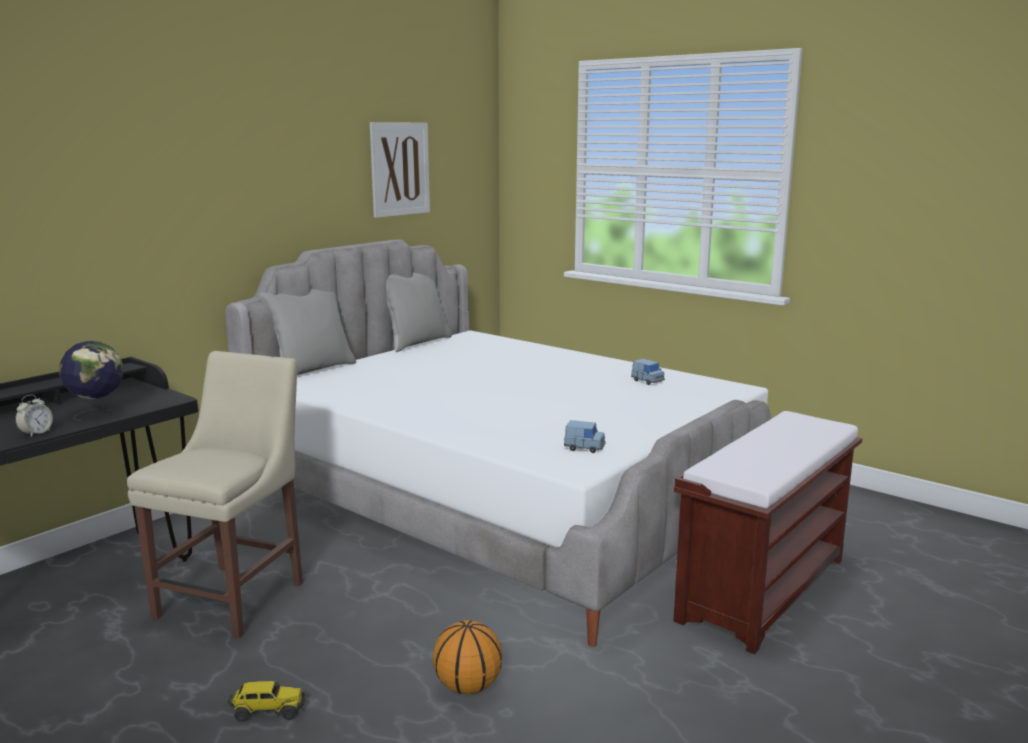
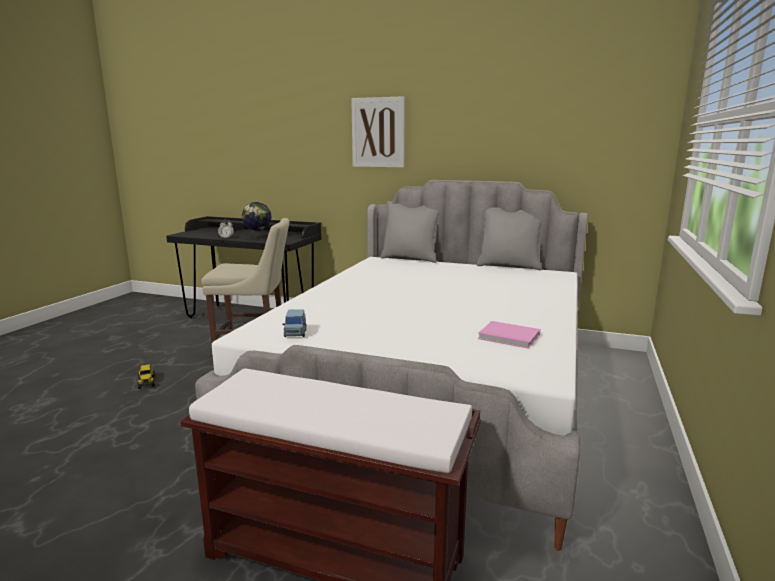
camera: 70 degrees right, 0 degrees up
picture [370,122,430,218] -> picture moved to [351,96,405,168]
basketball [433,620,502,694] -> none
blue toy car [631,359,665,385] -> pink book [478,321,540,349]

